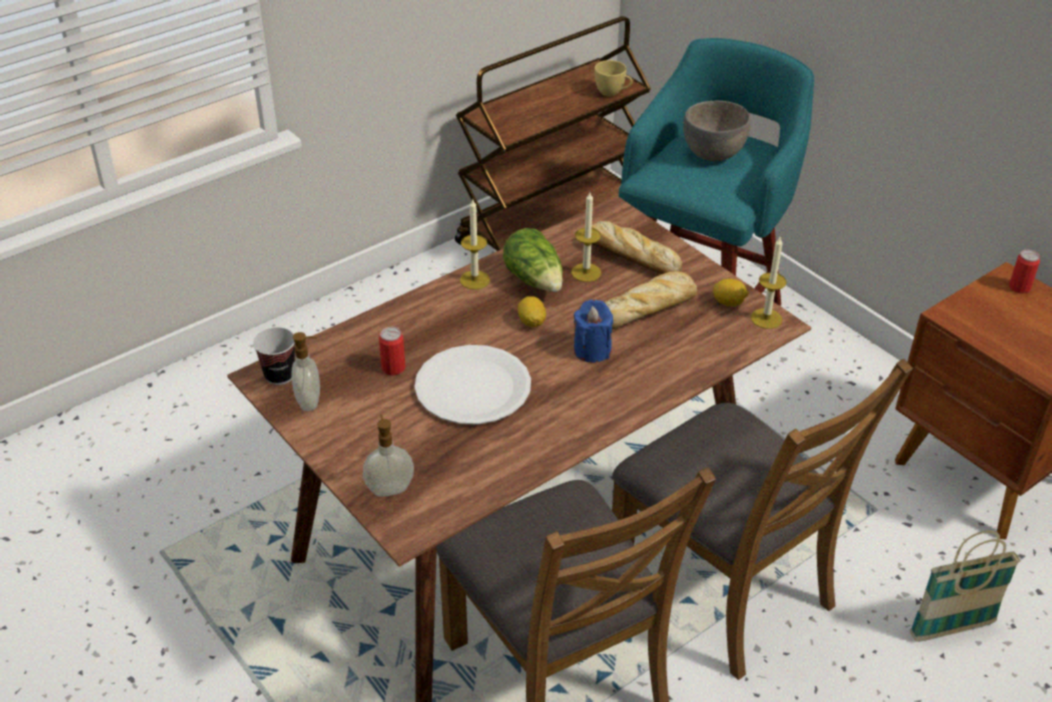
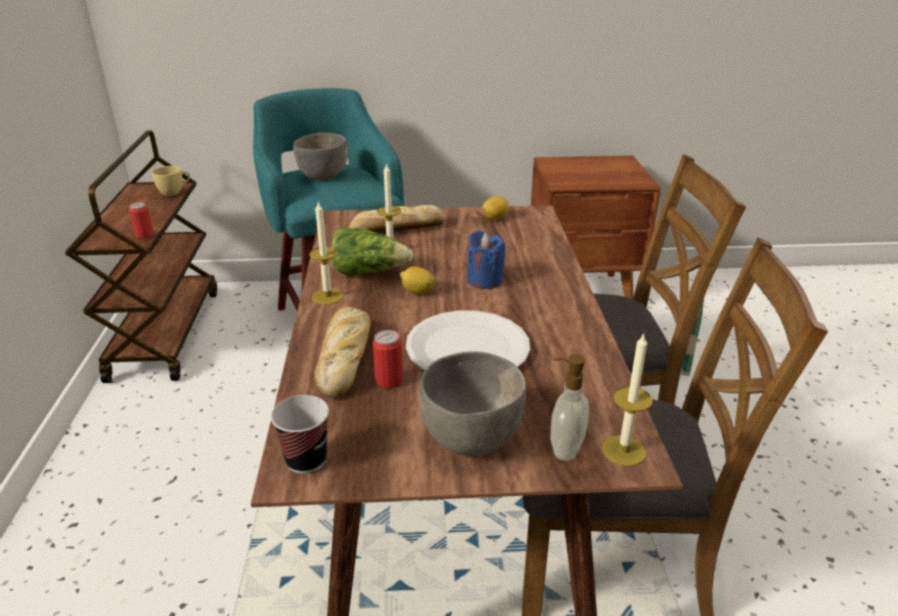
camera: 55 degrees left, 10 degrees down
soap dispenser [291,332,320,411] -> none
bread [605,271,697,329] -> bread moved to [314,307,371,398]
candle [751,237,787,329] -> candle moved to [602,332,652,466]
can [1009,250,1040,294] -> can moved to [129,202,154,239]
none -> grey bowl [419,351,526,456]

